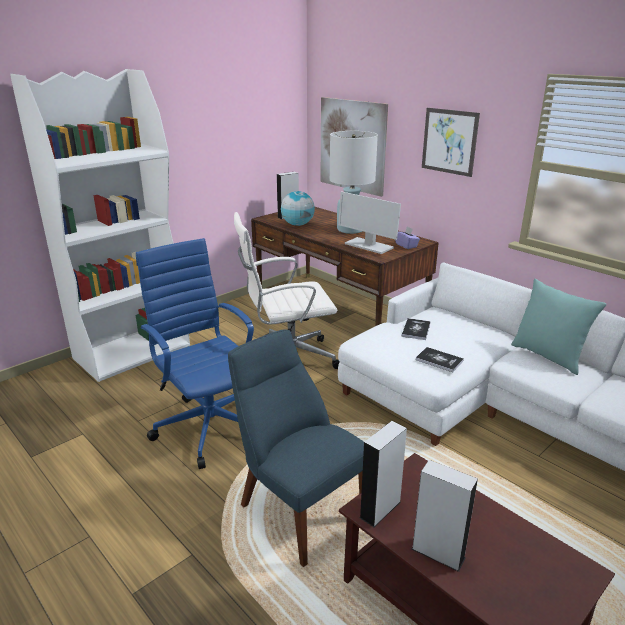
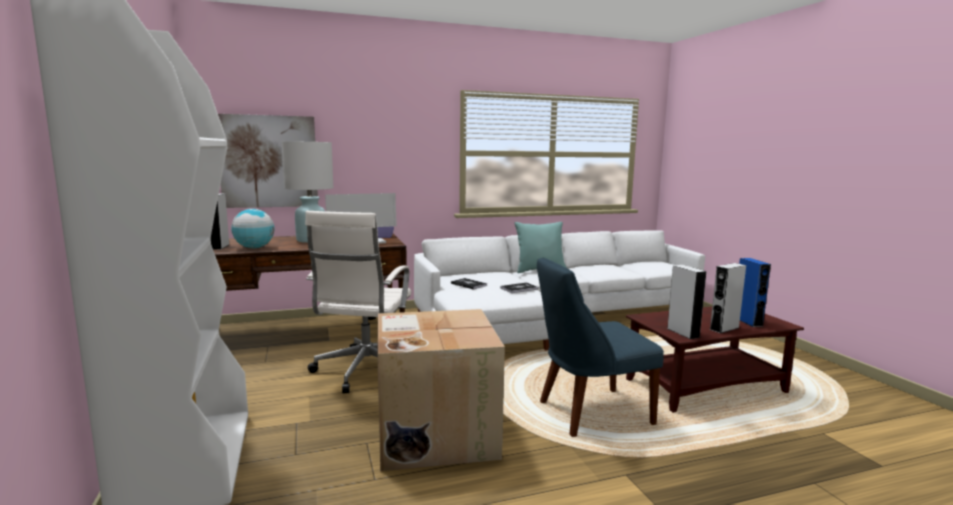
camera: 65 degrees left, 15 degrees down
blue office chair [136,238,254,469] -> cardboard box [377,309,505,471]
picture [422,108,480,177] -> none
none -> blue speaker [739,258,771,327]

